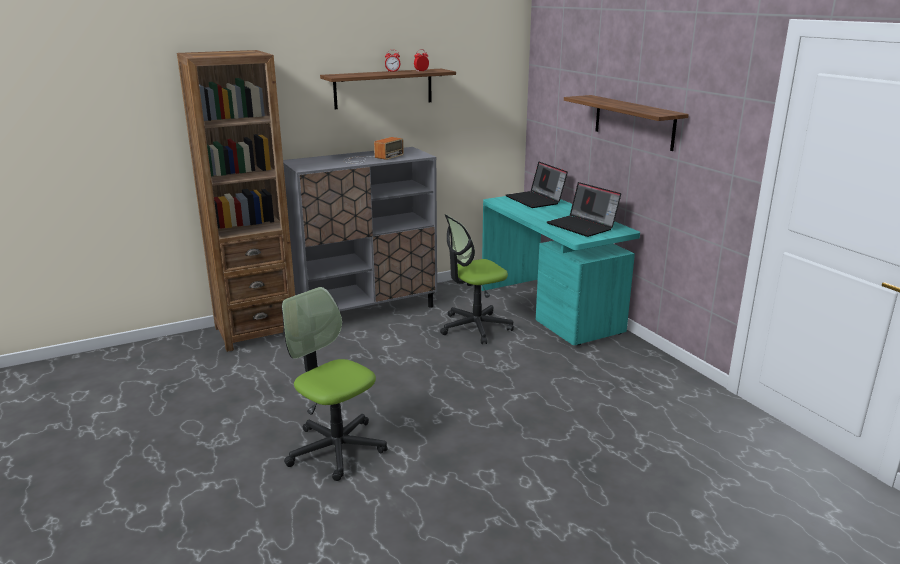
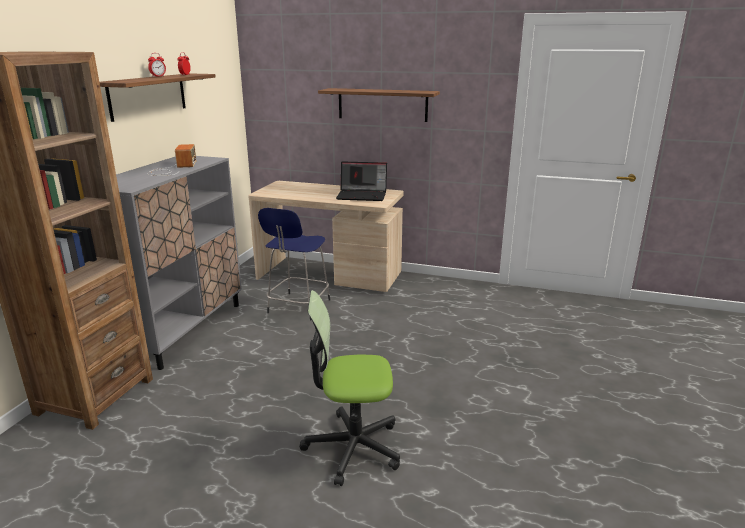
camera: 45 degrees left, 0 degrees up
office chair [440,214,514,344] -> blue stool [258,208,330,320]
turquoise desk [482,196,640,345] -> beige desk [248,181,404,292]
laptop [506,162,568,208] -> none

